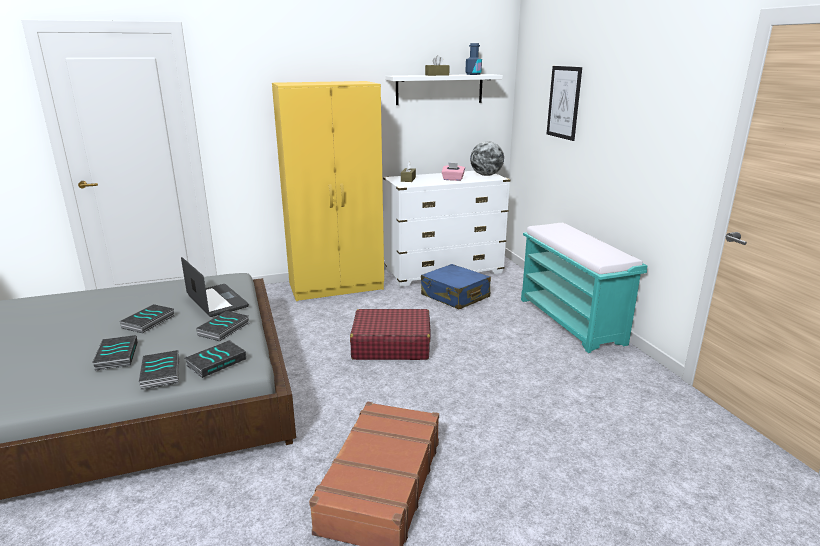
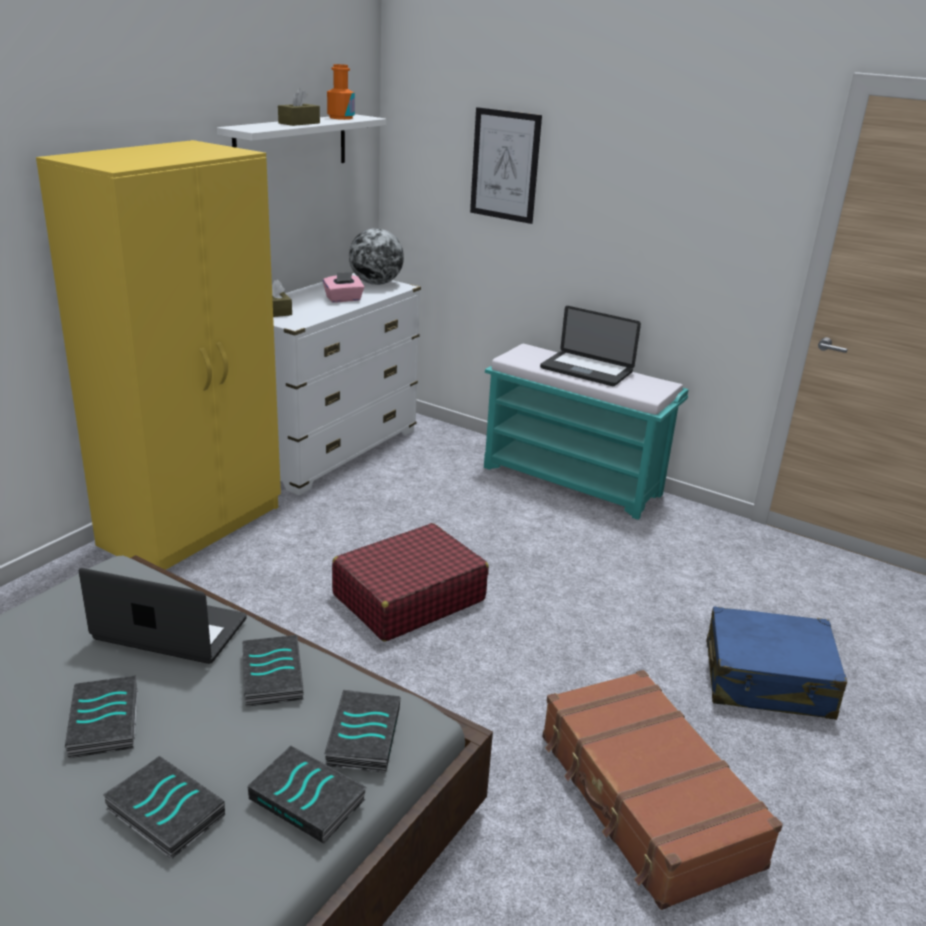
camera: 40 degrees left, 5 degrees up
blue suitcase [421,264,491,309] -> blue suitcase moved to [706,606,847,720]
blue bottle [465,43,482,75] -> orange bottle [327,64,355,120]
none -> laptop [540,306,641,386]

